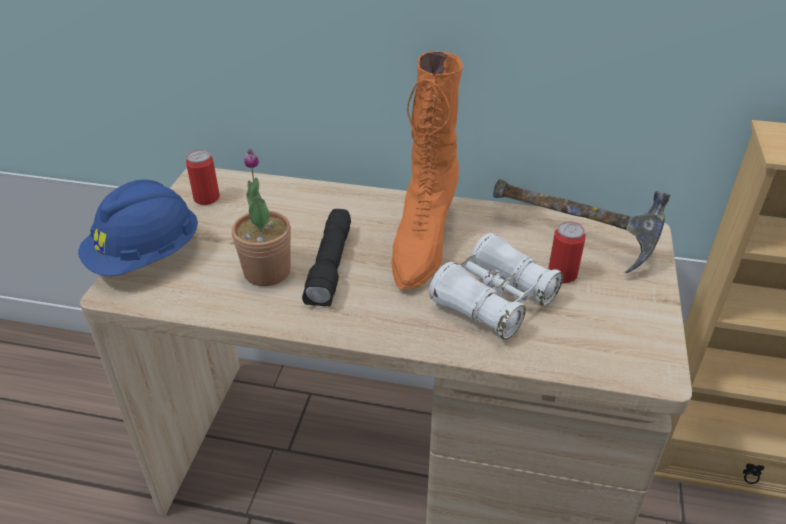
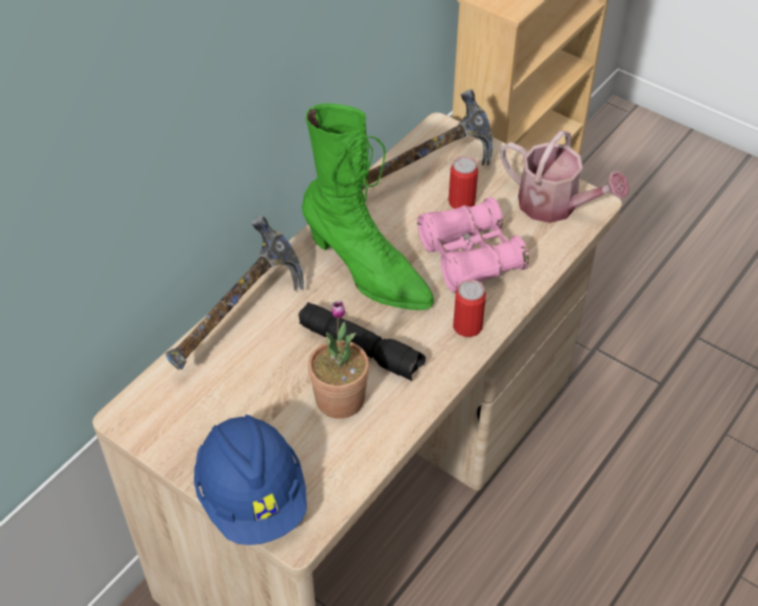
camera: 65 degrees left, 10 degrees up
can [186,150,220,205] -> can moved to [453,280,486,337]
orange boot [392,51,463,289] -> green boot [302,103,434,310]
white binoculars [429,233,563,340] -> pink binoculars [417,197,529,293]
none -> hammer [165,215,304,369]
none -> watering can [500,131,629,223]

